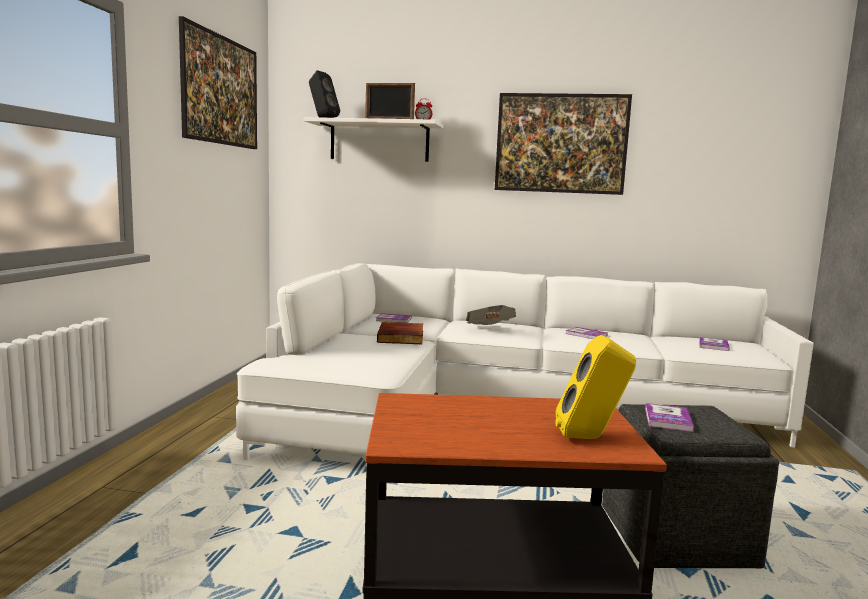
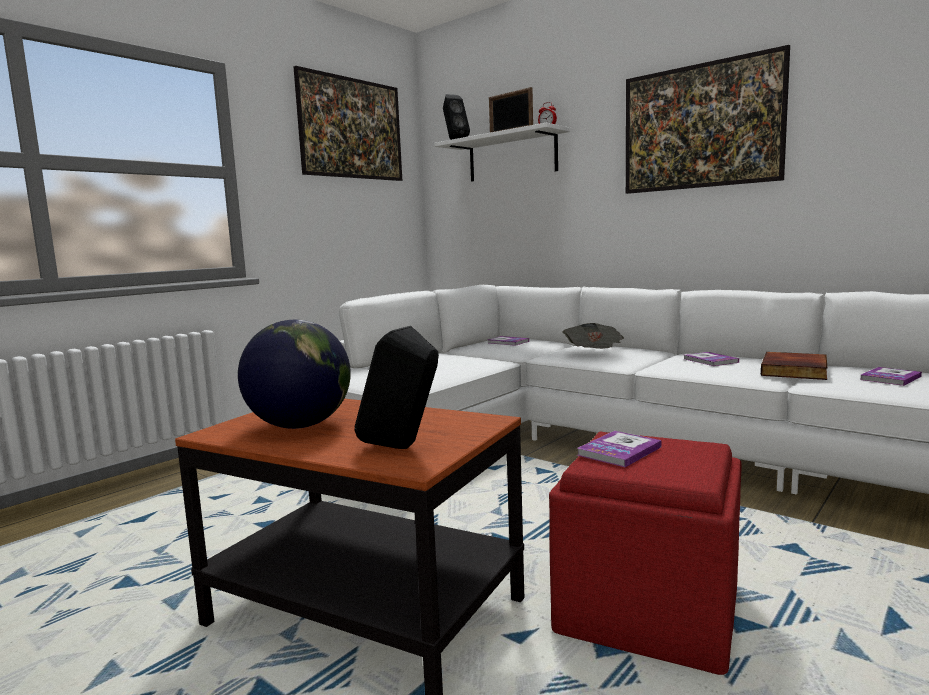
camera: 30 degrees right, 0 degrees up
book [377,322,423,344] -> book moved to [761,352,827,380]
yellow speaker [556,335,636,439] -> black speaker [354,326,439,449]
grey ottoman [602,404,779,568] -> red ottoman [549,431,742,675]
none -> globe [238,320,351,429]

